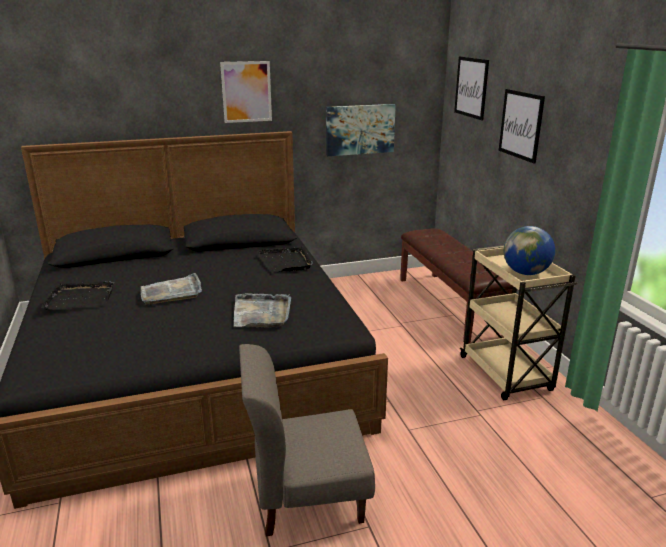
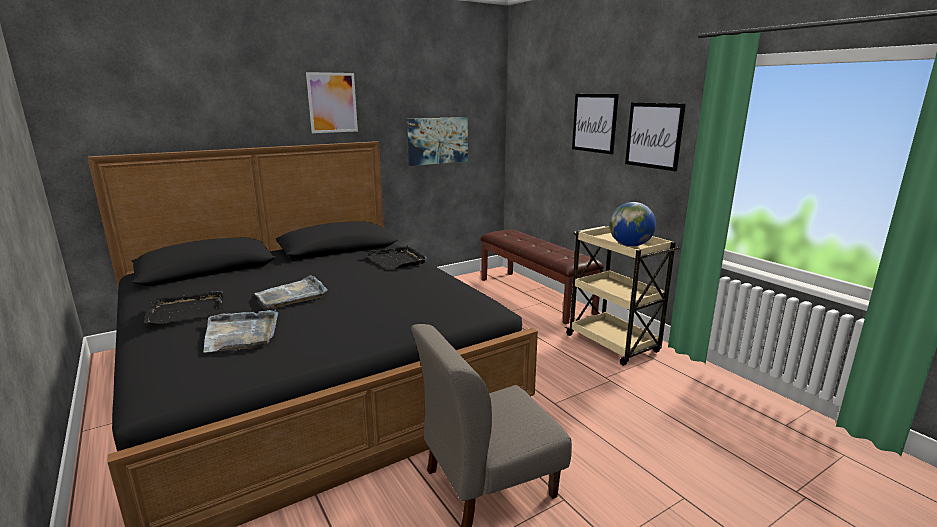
camera: 15 degrees left, 5 degrees down
grey tray [234,293,291,328] -> grey tray moved to [203,310,278,353]
picture [454,56,489,120] -> picture moved to [625,103,686,171]

